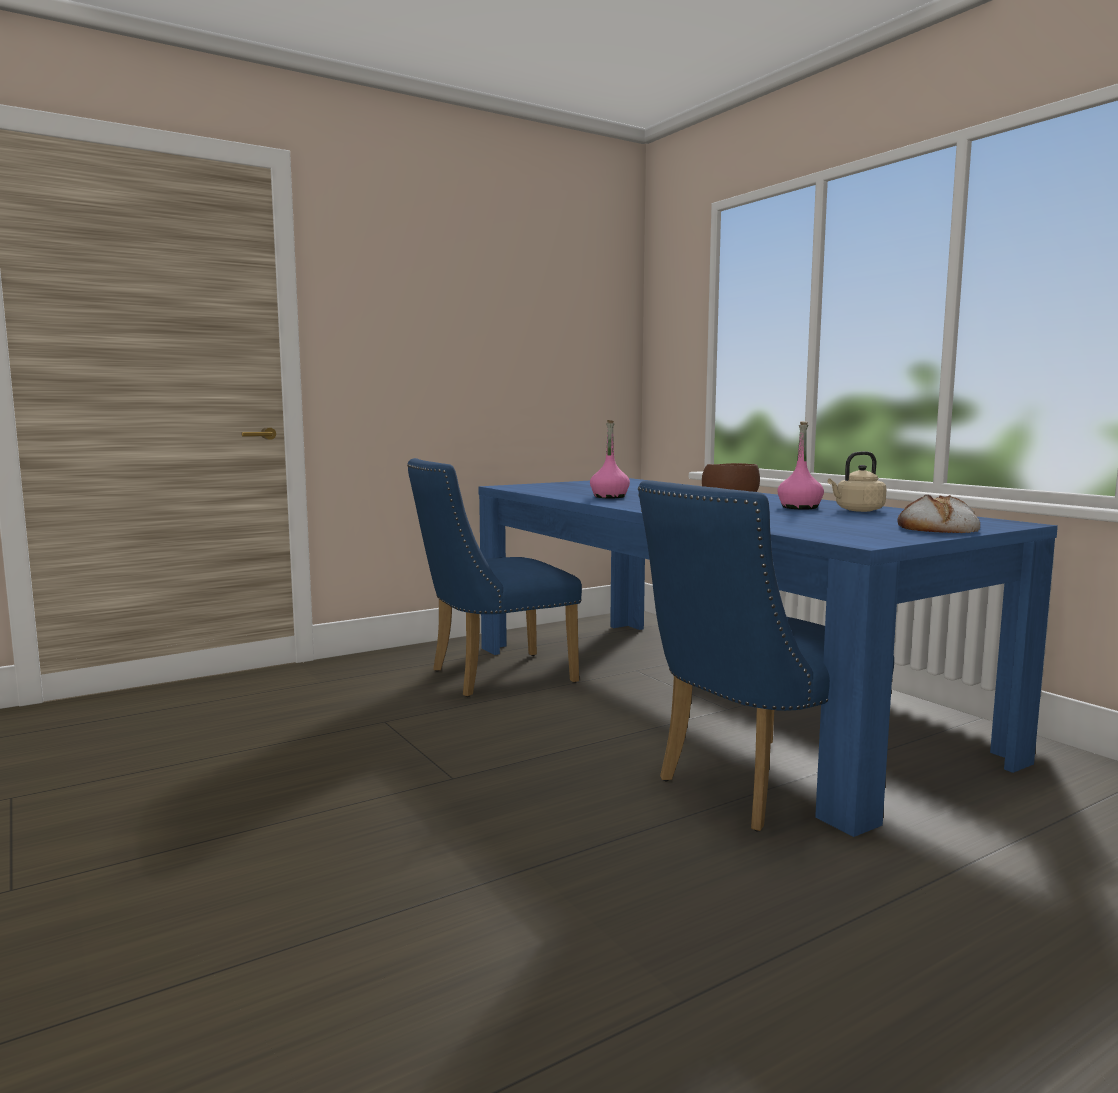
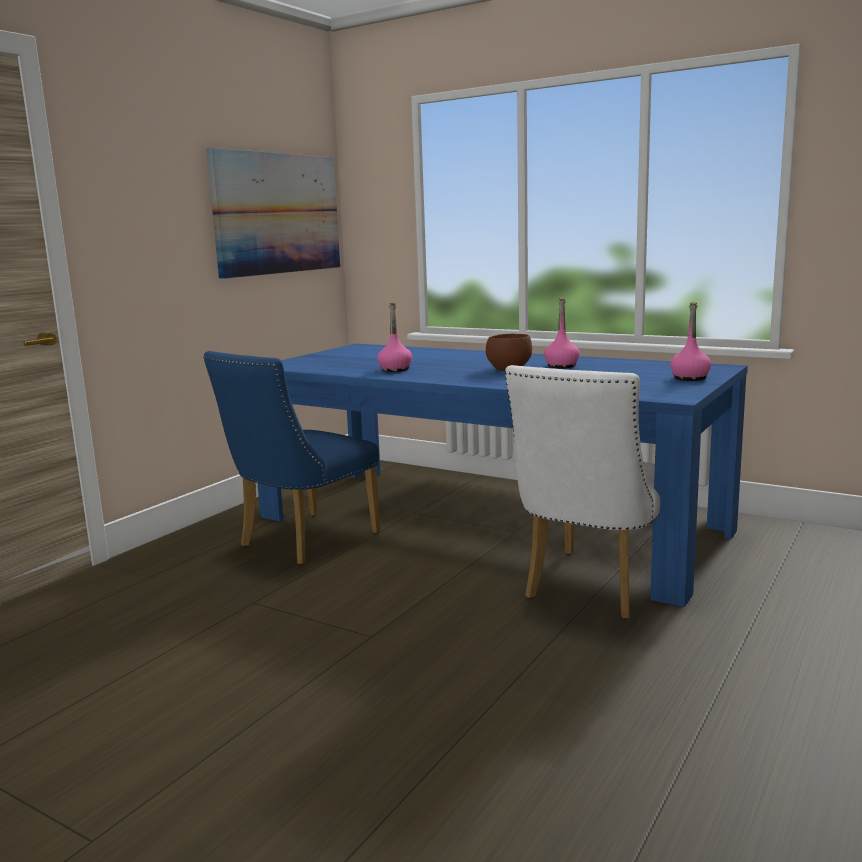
camera: 25 degrees left, 5 degrees up
blue chair [638,480,894,831] -> white chair [505,365,660,619]
beige kettle [828,451,887,512] -> none
bread [897,495,980,533] -> pink bottle [670,302,712,381]
none -> picture [206,148,340,279]

